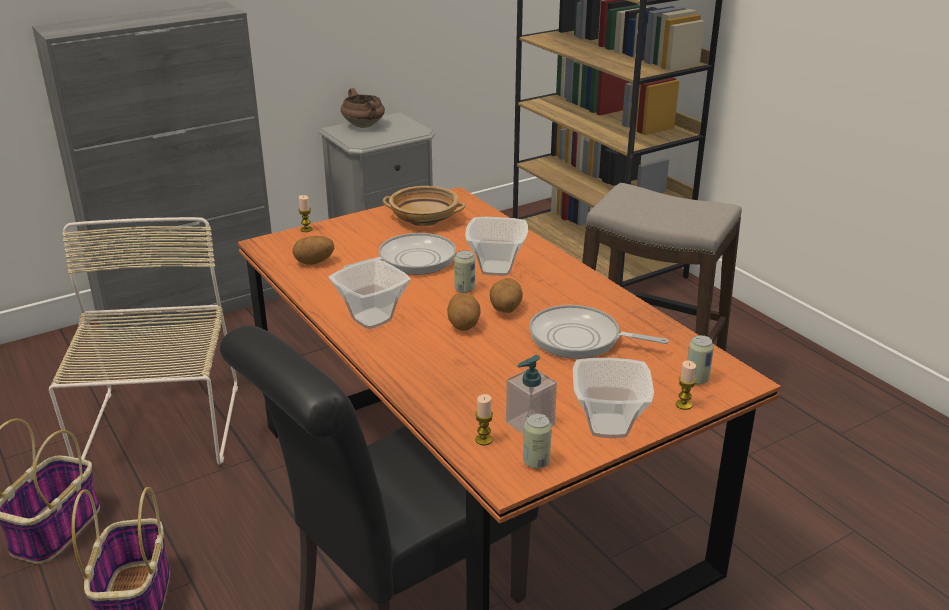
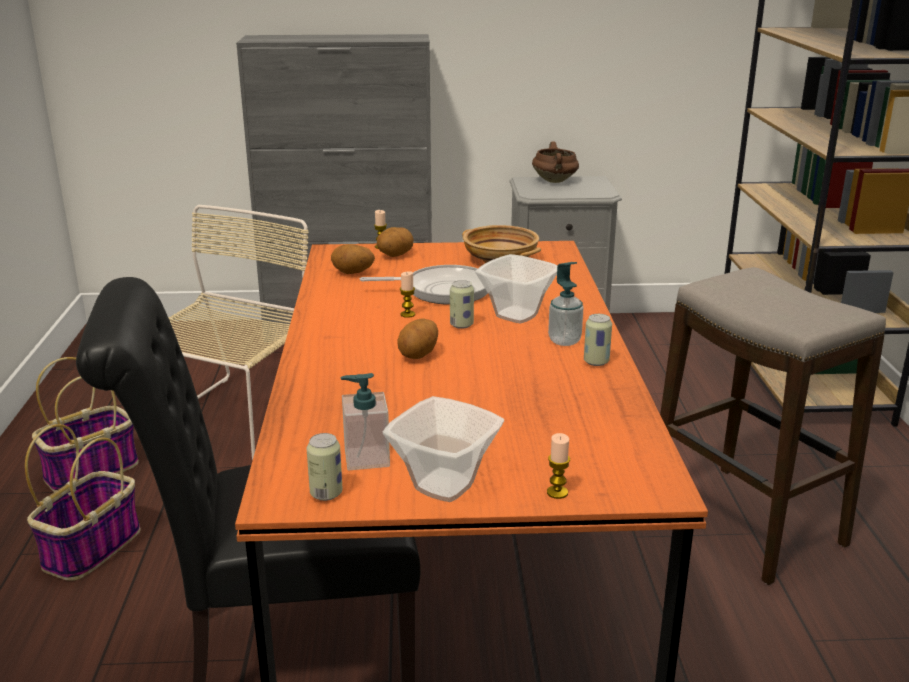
camera: 30 degrees right, 5 degrees down
bowl [329,259,411,329] -> none
candle [475,394,493,446] -> candle moved to [400,271,415,318]
potato [490,278,523,313] -> potato moved to [377,227,414,257]
frying pan [529,305,669,359] -> none
can [687,335,714,384] -> can moved to [584,314,612,366]
none -> soap dispenser [548,262,584,346]

